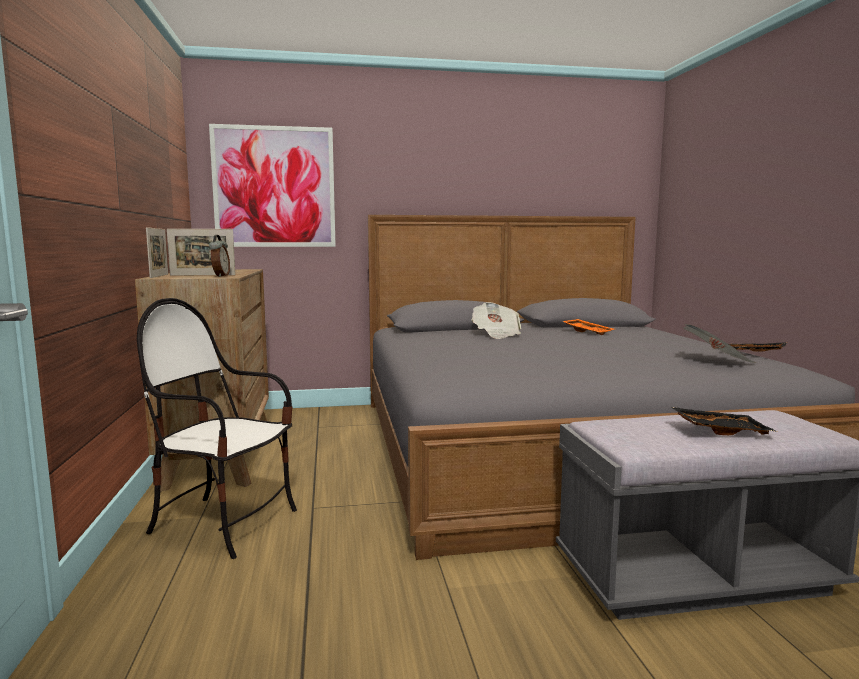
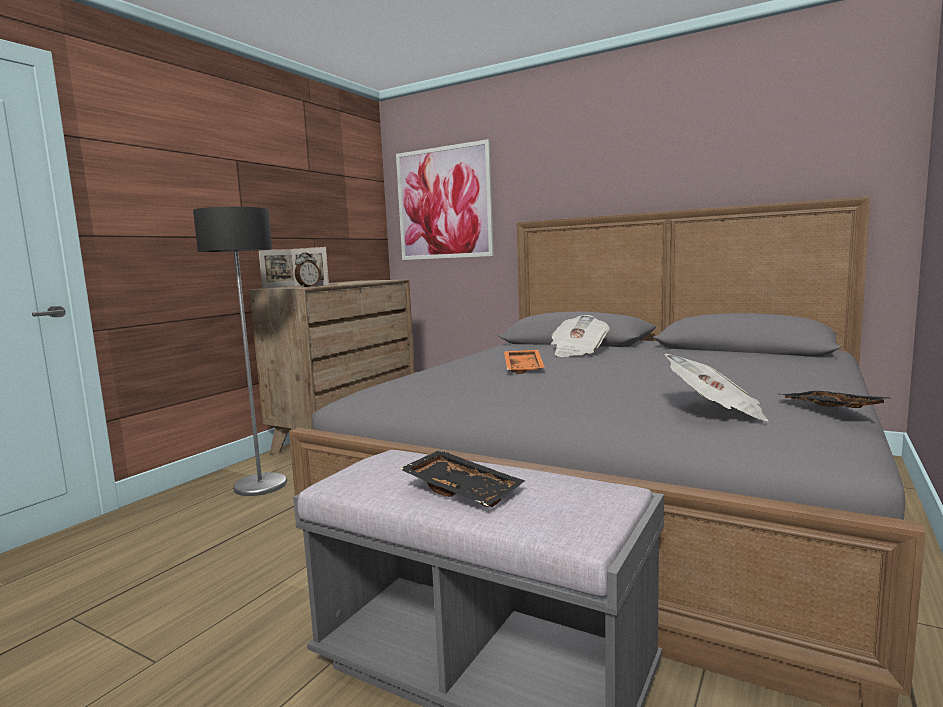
camera: 40 degrees right, 0 degrees up
chair [137,298,297,559] -> floor lamp [193,207,287,496]
orange tray [562,319,614,335] -> orange tray moved to [504,350,545,374]

